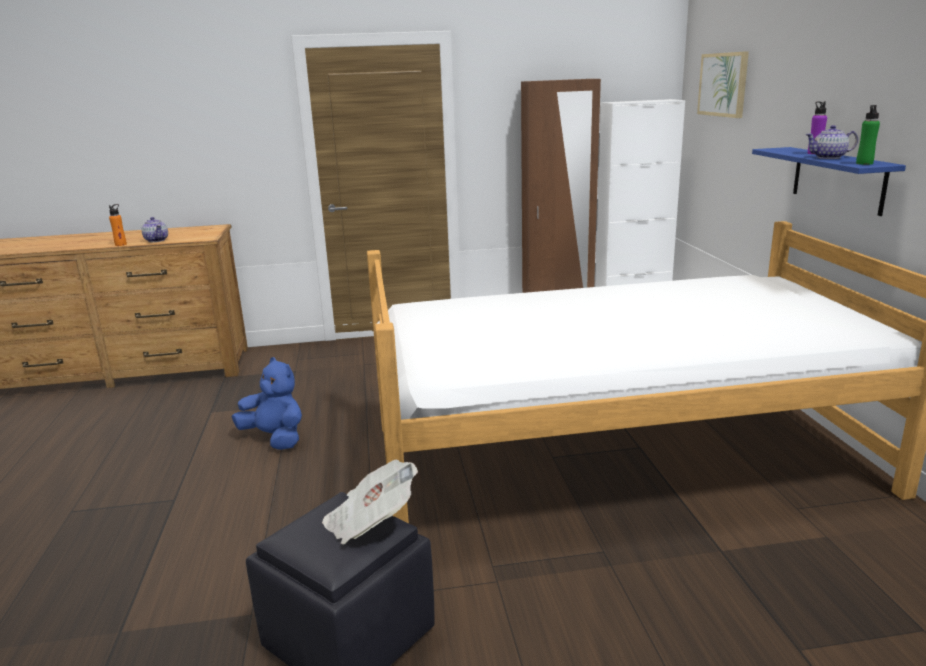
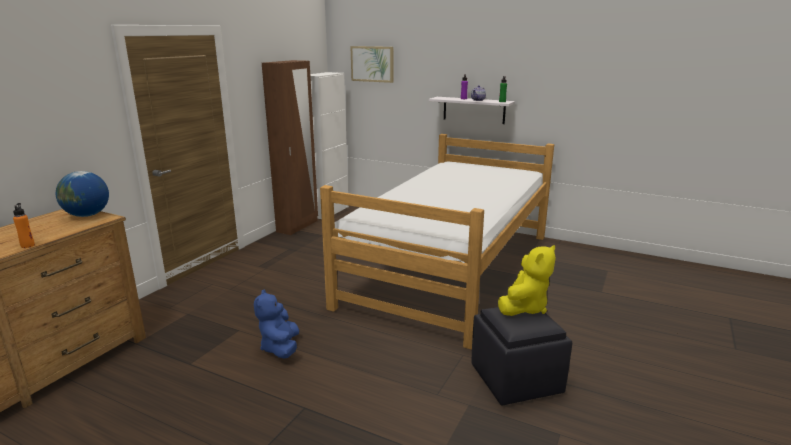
camera: 55 degrees left, 0 degrees up
teapot [141,217,168,242] -> none
blue plush toy [232,357,302,450] -> blue plush toy turned 75 degrees counterclockwise [254,290,299,359]
newspaper [322,459,418,545] -> yellow plush toy [498,245,556,316]
blue shelf [752,147,906,216] -> white shelf [429,97,515,124]
none -> globe [56,171,109,217]

